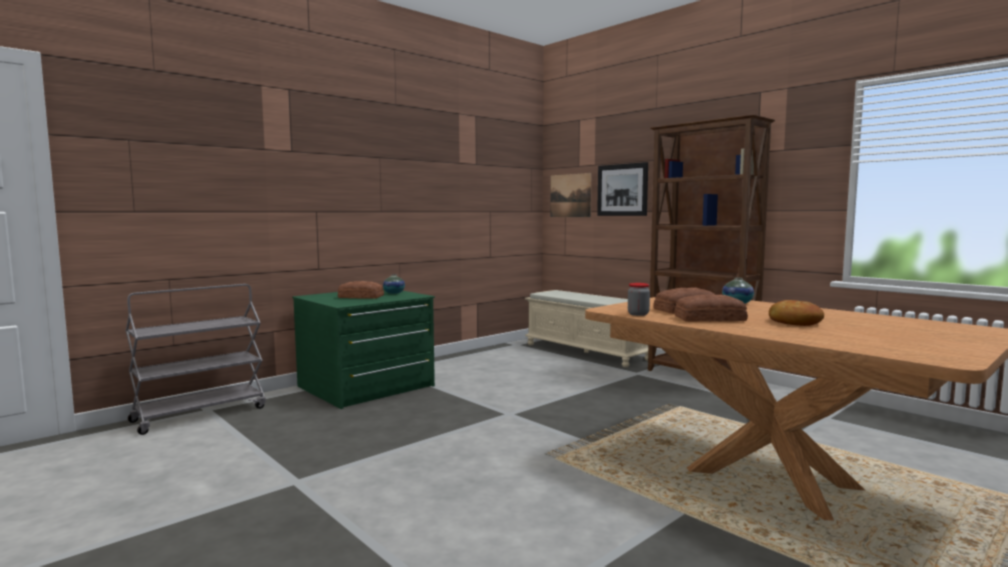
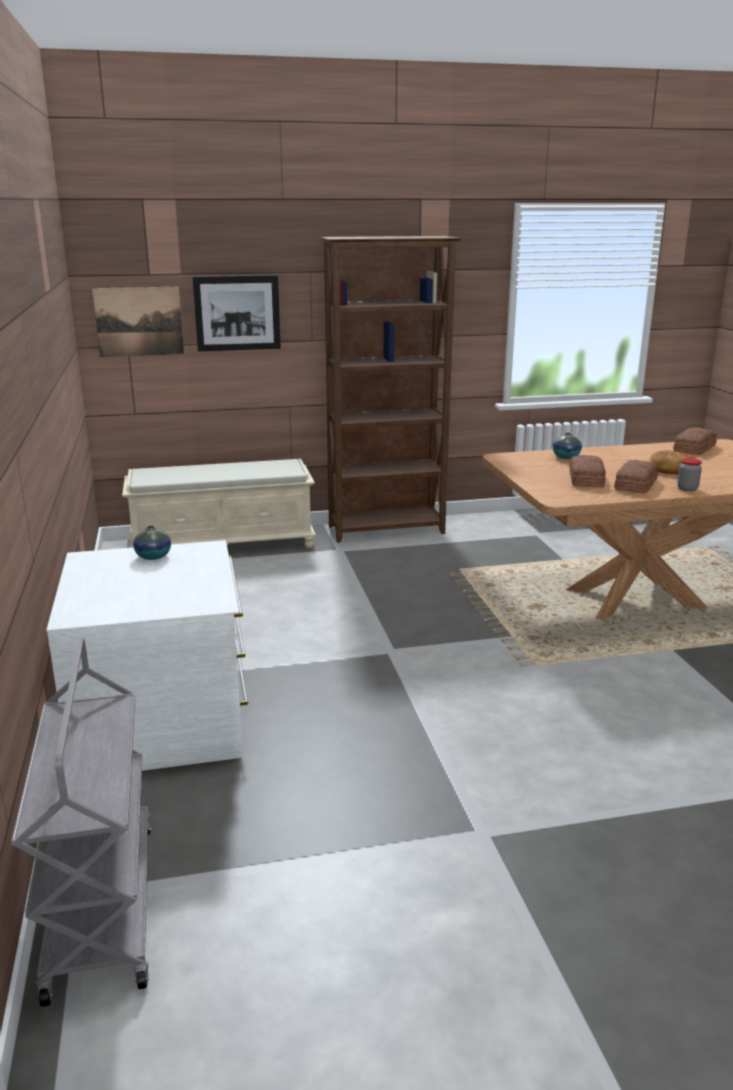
camera: 60 degrees left, 15 degrees up
green dresser [292,288,435,409] -> white dresser [46,540,248,771]
bread [338,281,384,299] -> bread moved to [673,427,717,455]
jar [628,283,650,316] -> jar moved to [677,458,702,491]

